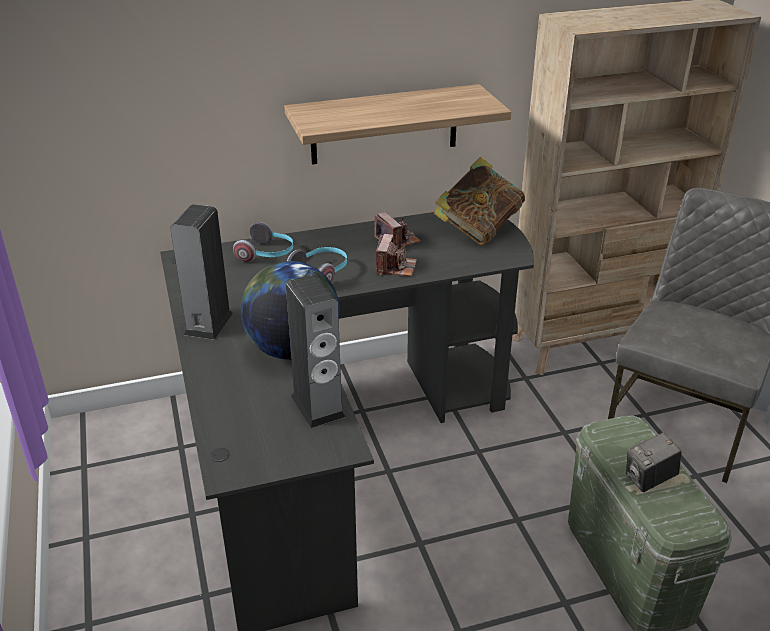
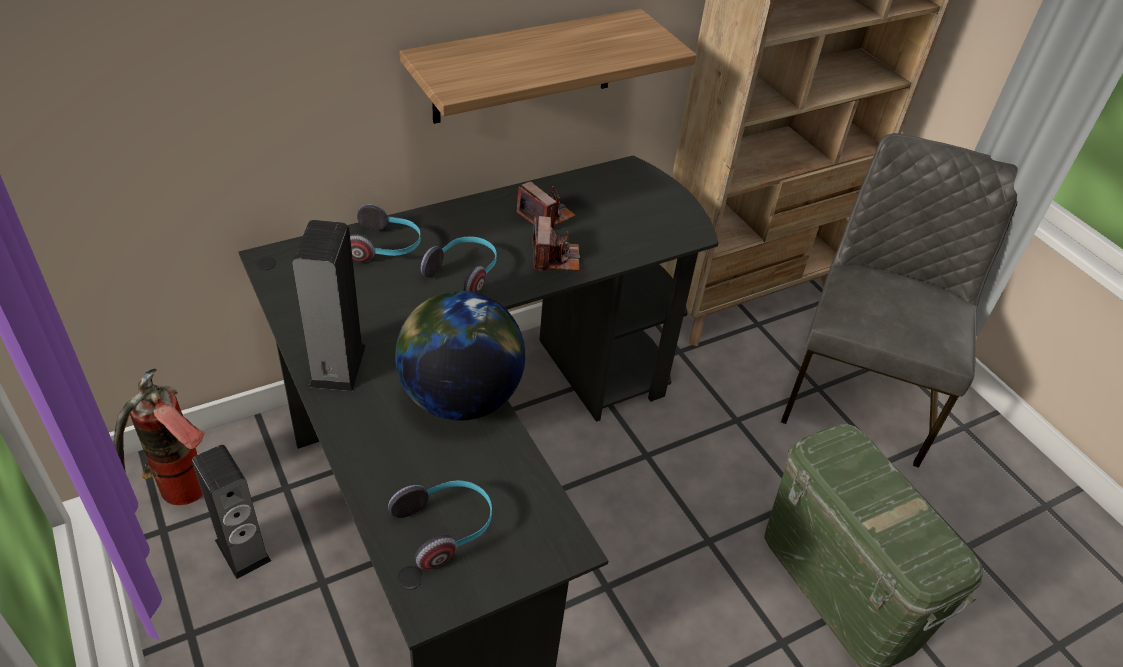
camera: 15 degrees left, 10 degrees up
speaker [286,275,345,428] -> speaker moved to [192,445,271,579]
book [434,157,525,245] -> none
camera [626,432,682,492] -> none
none -> fire extinguisher [113,369,205,505]
none -> headphones [388,480,492,569]

